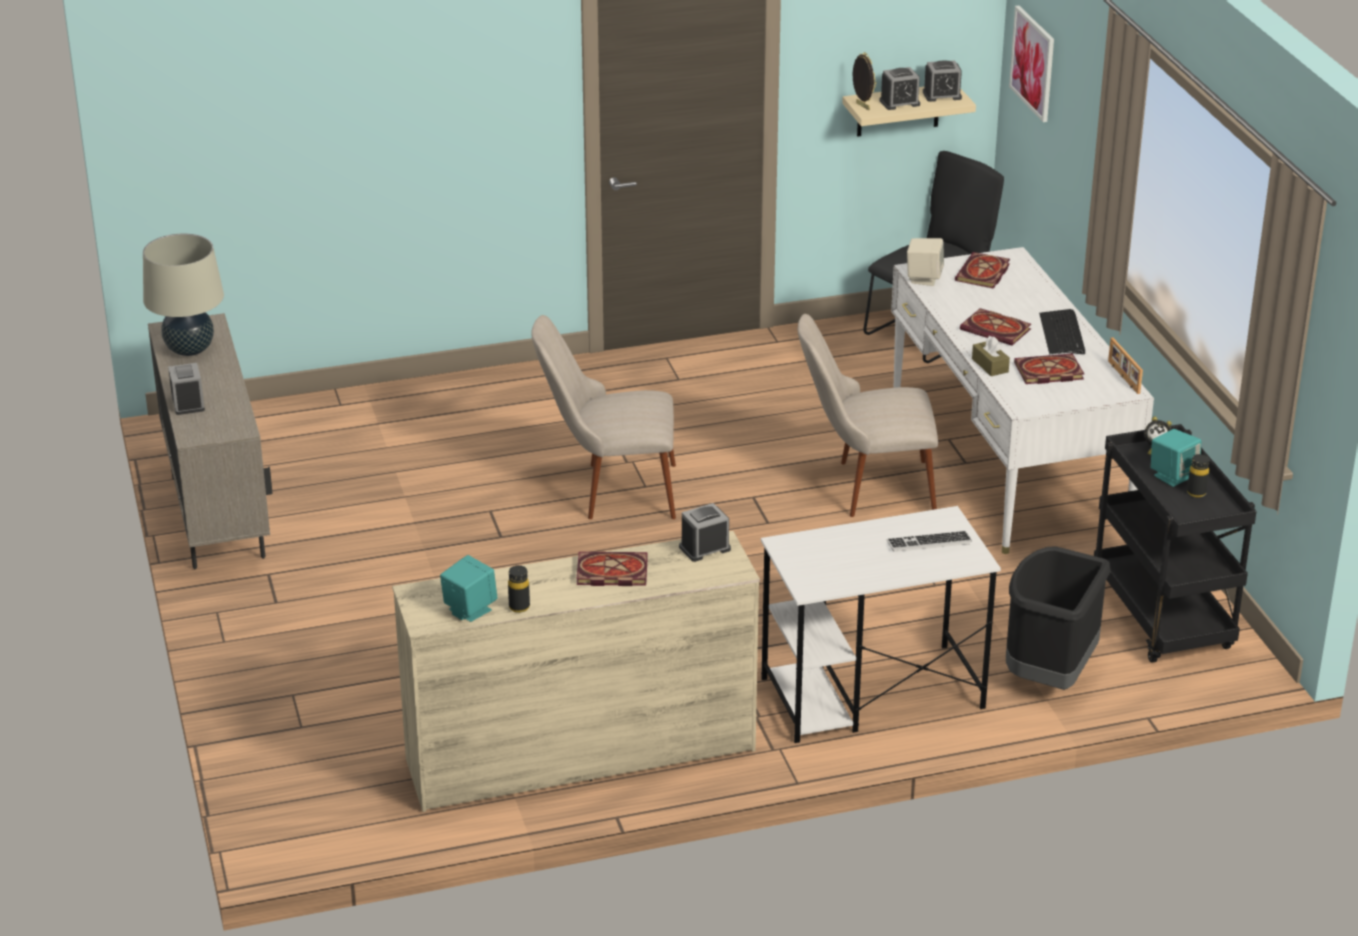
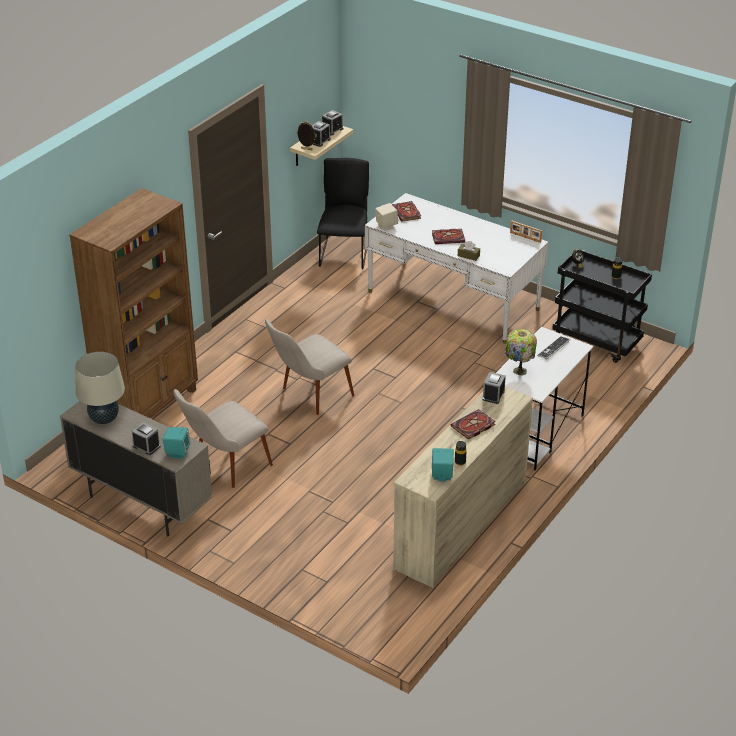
camera: 40 degrees left, 5 degrees up
beige chair [798,314,938,517] -> beige chair moved to [173,389,273,488]
black trash can [1006,546,1111,690] -> none
picture [1009,6,1054,122] -> none
book [1014,353,1084,384] -> none
keyboard [1039,309,1085,354] -> none
turquoise speaker [1151,429,1201,487] -> turquoise speaker moved to [163,427,191,459]
none -> brown bookcase [69,188,198,419]
none -> table lamp [505,329,537,375]

